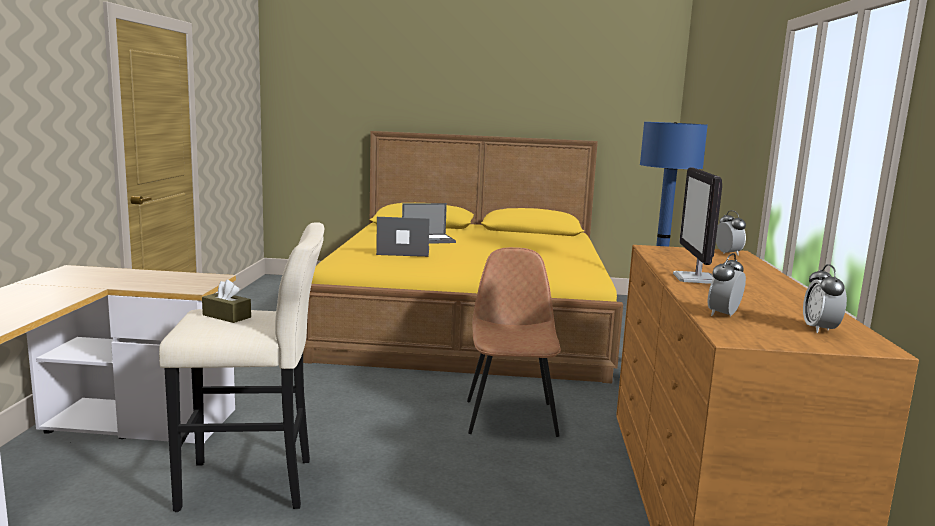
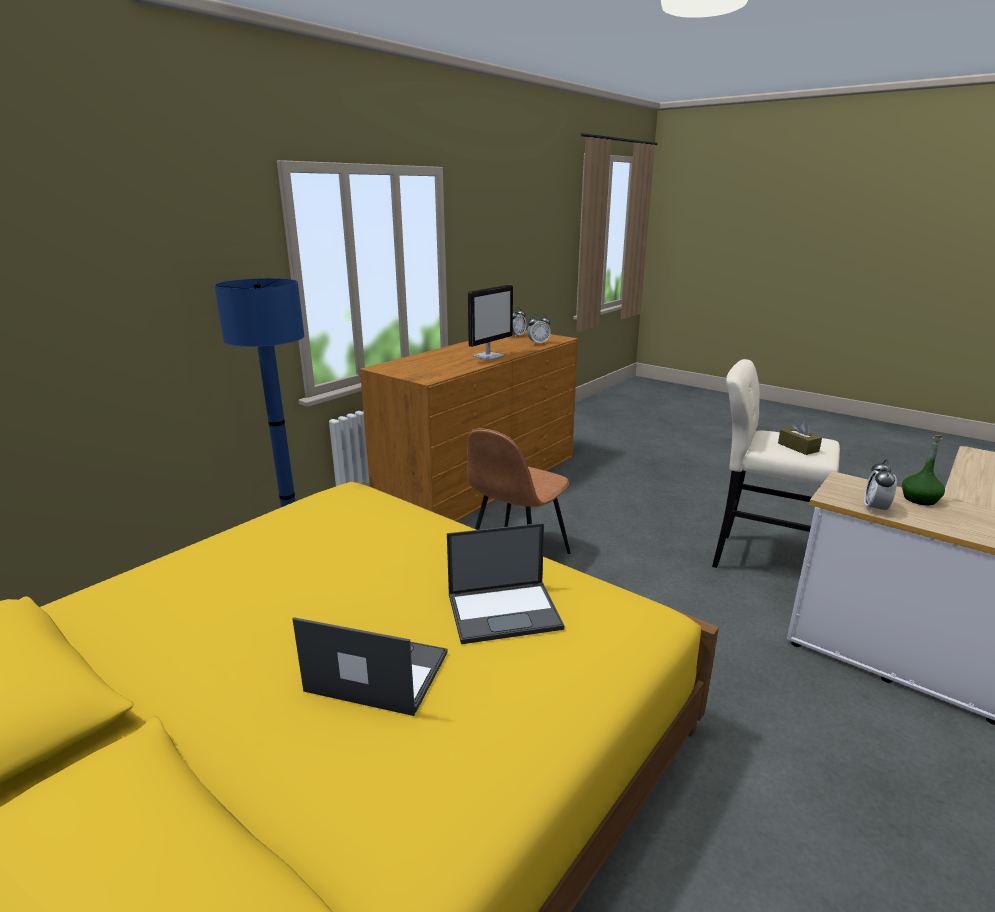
camera: 145 degrees left, 10 degrees up
laptop [376,217,430,257] -> laptop turned 45 degrees counterclockwise [447,523,564,644]
alarm clock [716,210,746,256] -> alarm clock moved to [864,460,897,513]
none -> green bottle [902,435,945,505]

